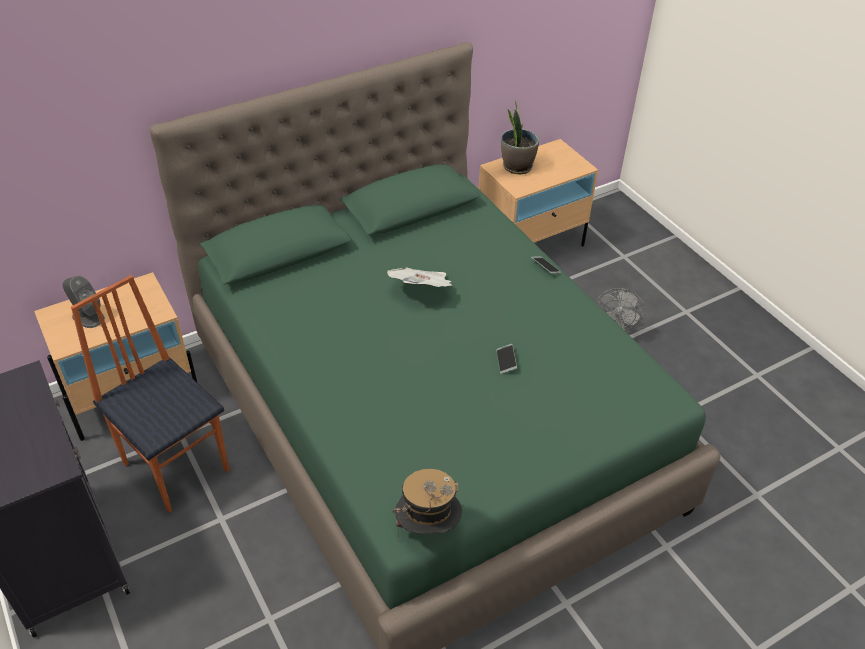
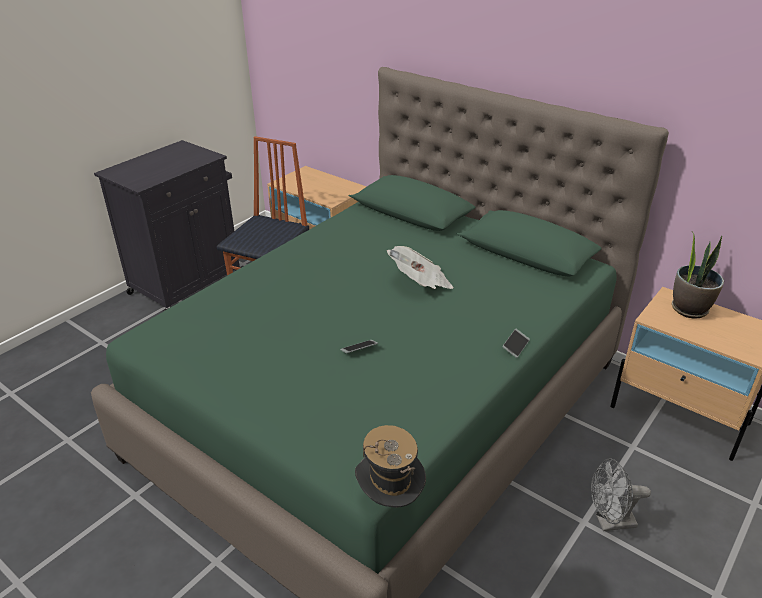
camera: 70 degrees right, 10 degrees down
grey speaker [63,276,105,328] -> none
hat [392,469,462,541] -> hat moved to [355,425,426,508]

